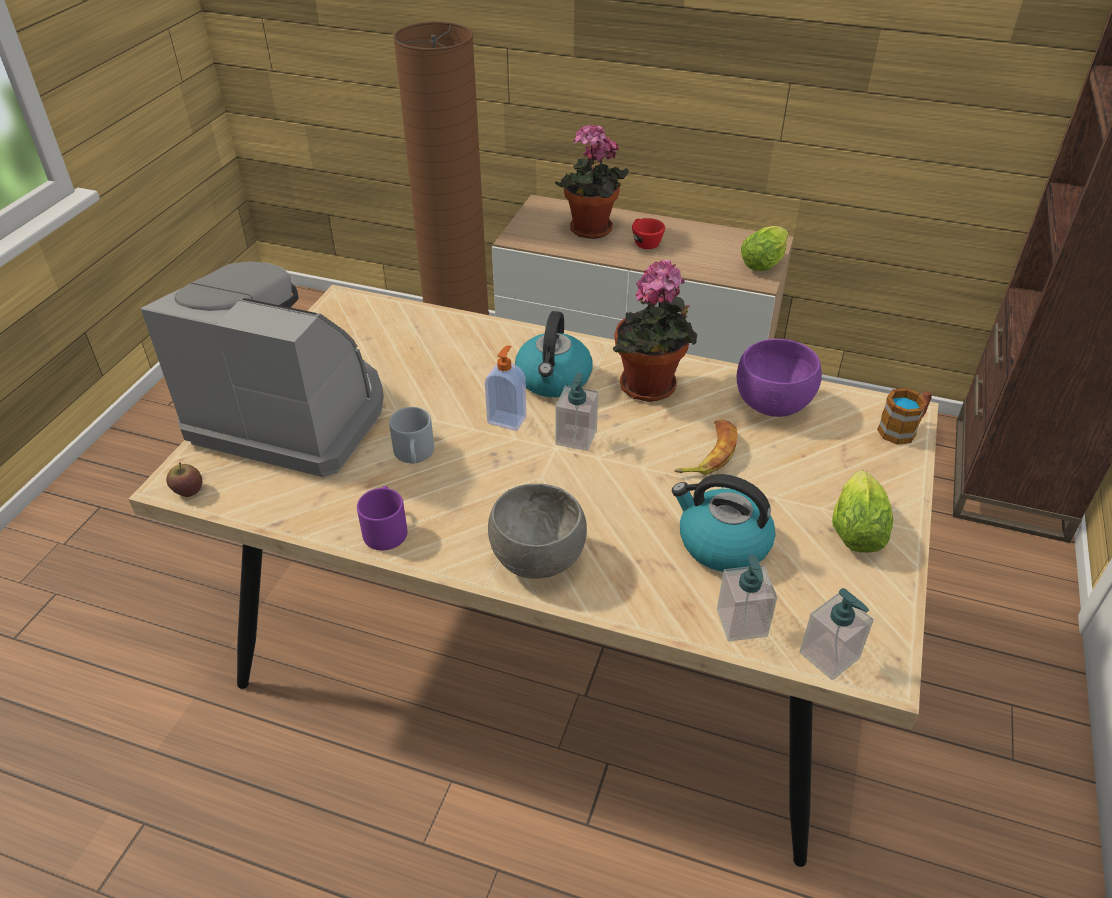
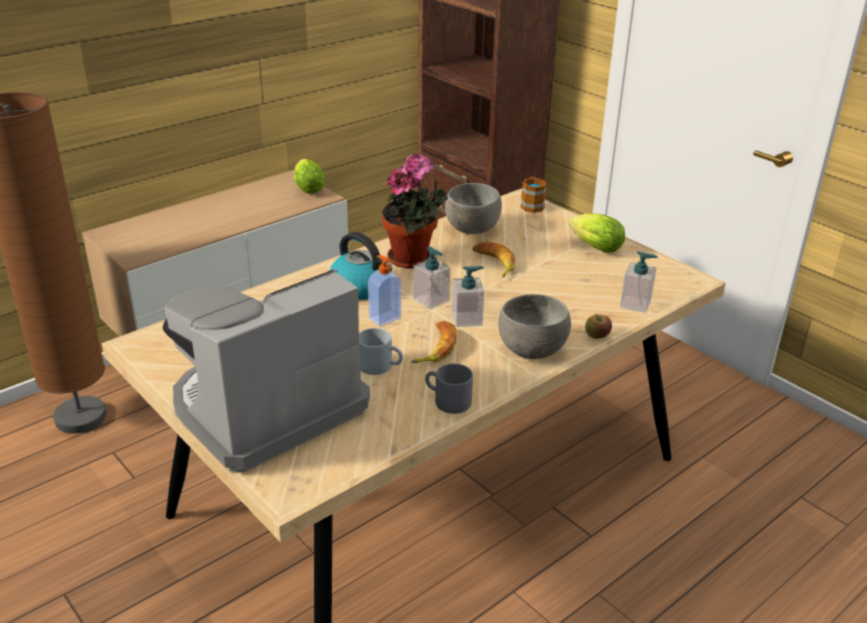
camera: 60 degrees left, 10 degrees down
apple [166,463,202,497] -> apple moved to [585,314,612,339]
purple mug [357,486,407,550] -> grey mug [425,363,473,414]
potted plant [555,124,629,239] -> none
red cup [632,218,665,249] -> none
kettle [672,474,775,572] -> none
purple bowl [737,339,822,417] -> grey bowl [445,183,502,234]
soap dispenser [800,588,874,680] -> soap dispenser moved to [452,266,484,327]
none -> banana [411,321,457,363]

